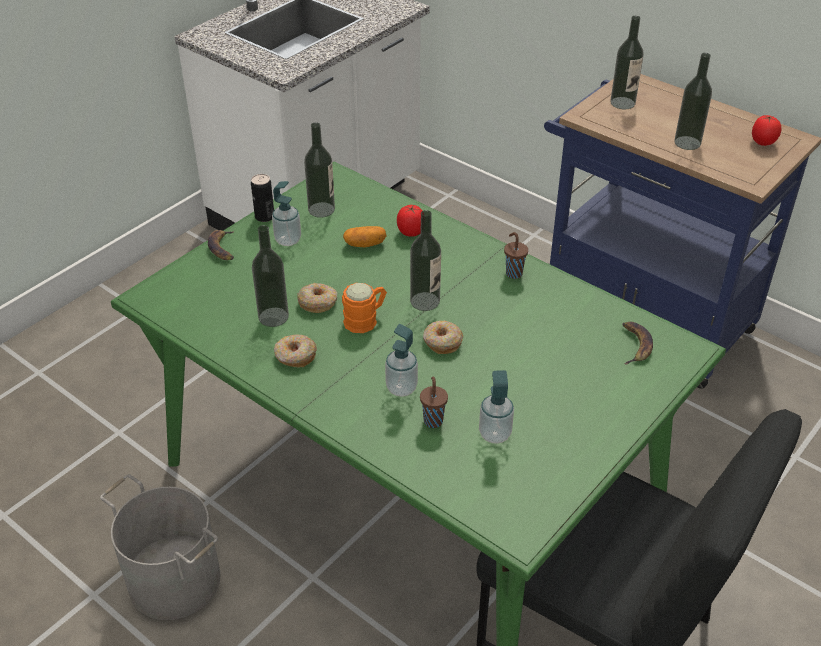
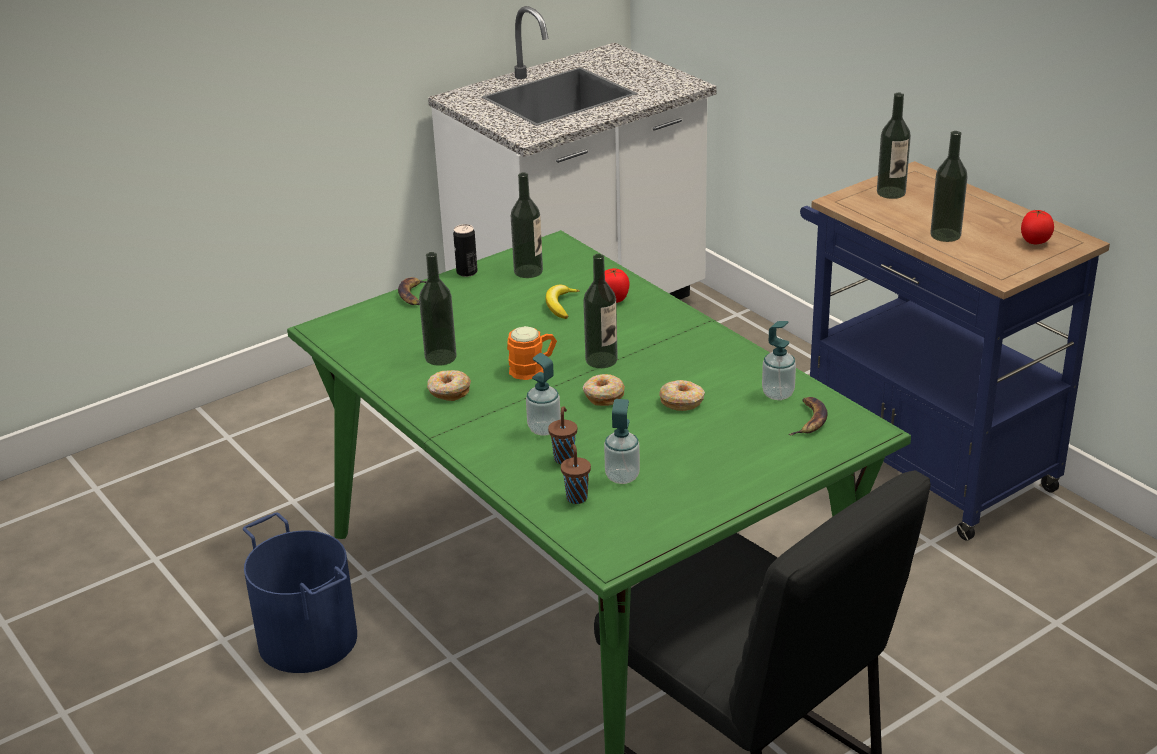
camera: 15 degrees right, 10 degrees down
grey bucket [100,474,221,620] -> blue bucket [243,512,357,673]
soap dispenser [272,181,301,246] -> soap dispenser moved to [762,321,796,400]
donut [297,283,337,313] -> donut moved to [660,380,705,411]
potato [343,226,386,247] -> banana [546,285,579,319]
brown cup [504,232,528,279] -> brown cup moved to [561,444,591,504]

